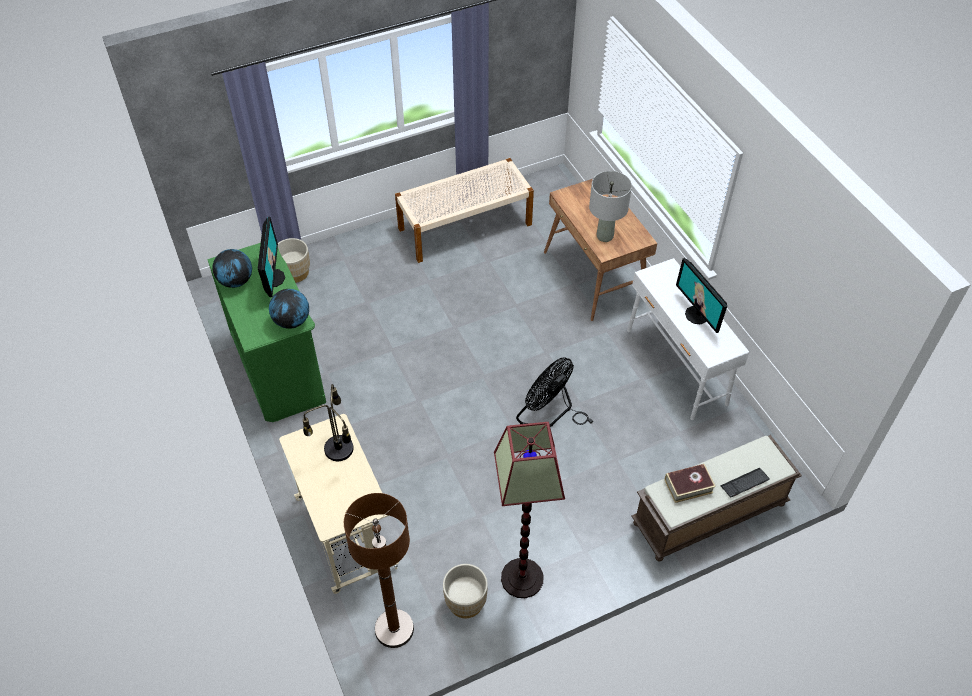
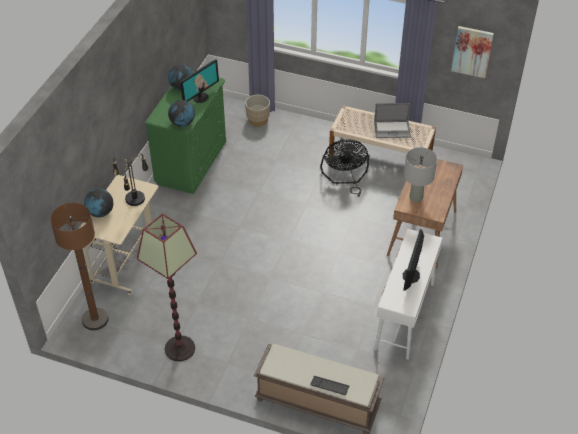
camera: 45 degrees right, 5 degrees down
beige planter [443,564,488,618] -> none
black fan [516,357,593,427] -> black fan moved to [320,139,369,197]
book [665,464,716,503] -> none
none -> globe [84,189,113,217]
none -> laptop [374,103,411,138]
none -> picture [451,26,494,78]

